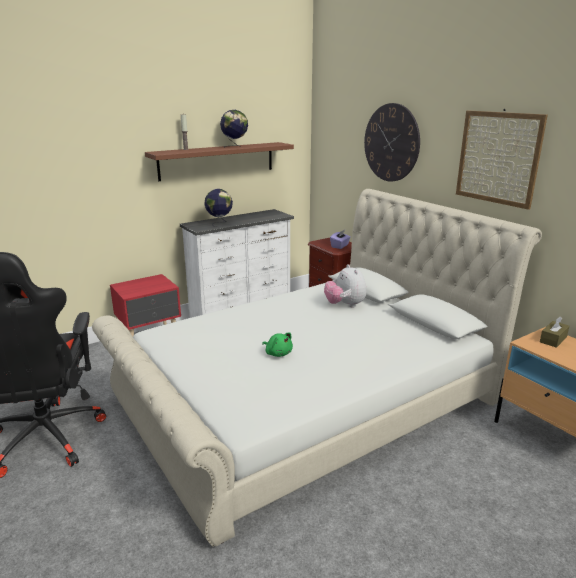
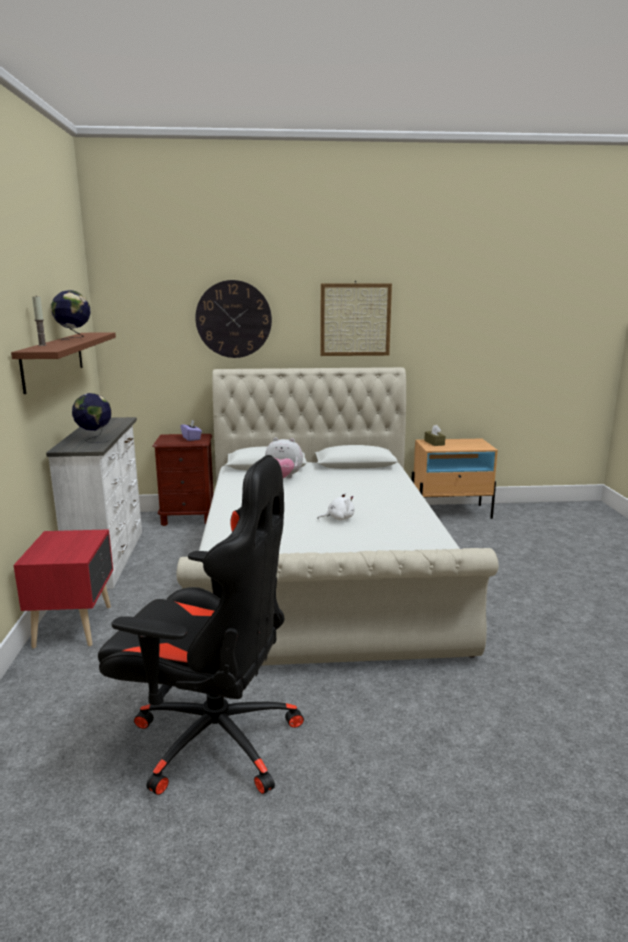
camera: 60 degrees left, 5 degrees down
green plush toy [262,333,293,357] -> white plush toy [318,493,355,520]

